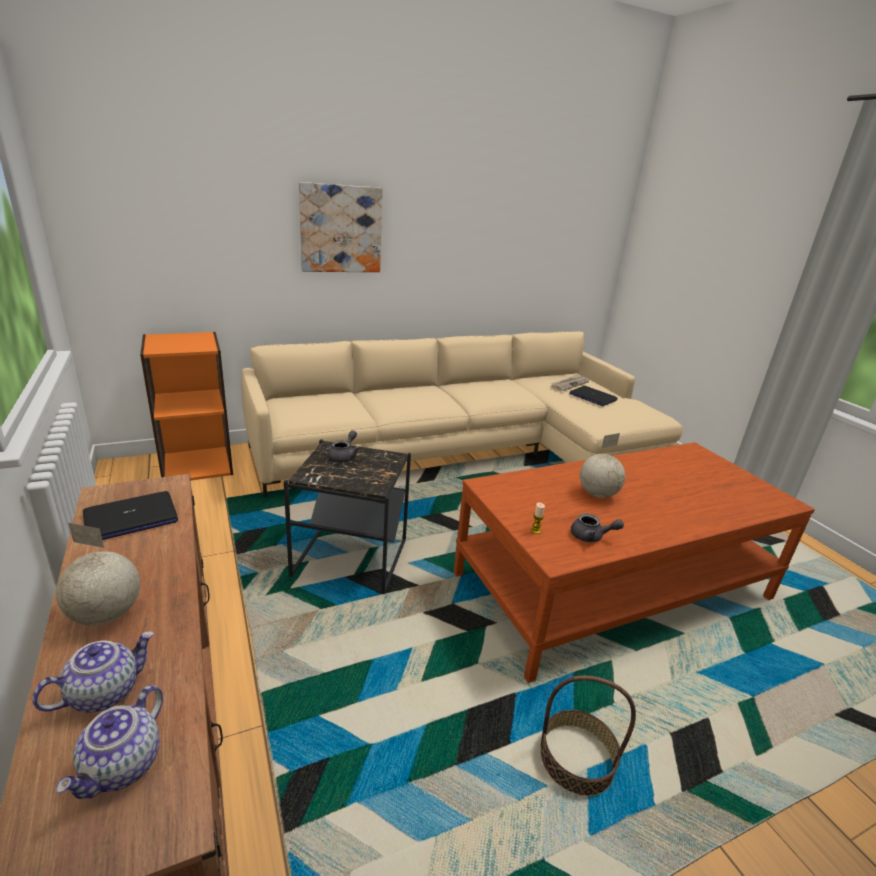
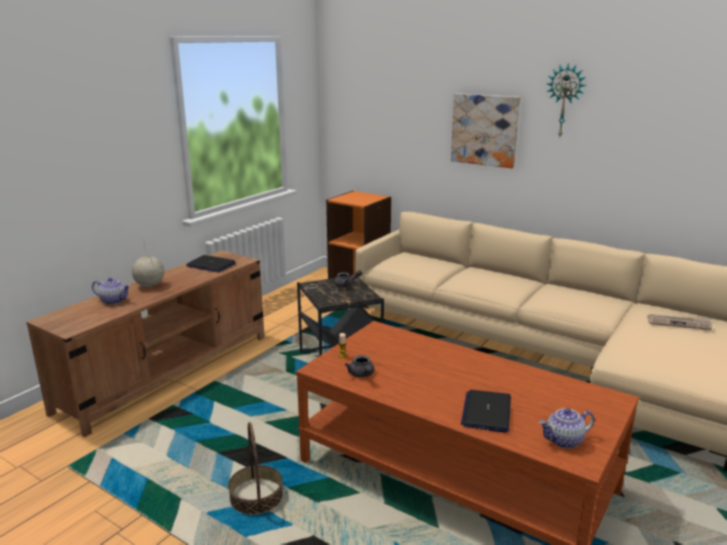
camera: 60 degrees right, 5 degrees down
teapot [56,685,163,799] -> teapot moved to [539,408,594,448]
laptop [569,386,617,406] -> laptop moved to [461,390,511,432]
globe [580,433,625,498] -> none
none -> wall clock [546,63,587,136]

